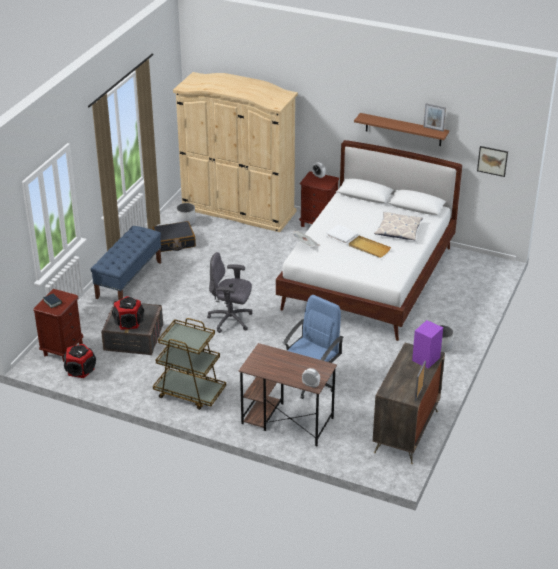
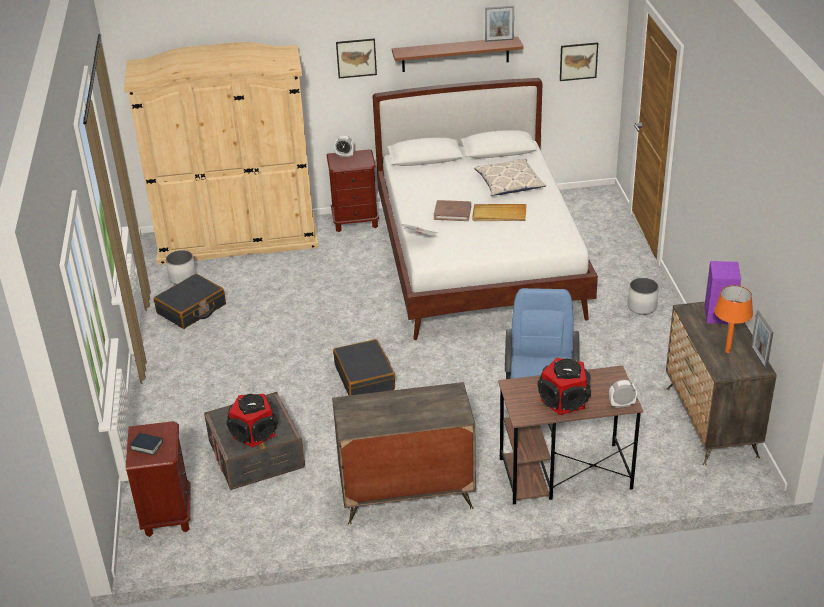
camera: 30 degrees left, 0 degrees up
speaker [64,344,96,378] -> speaker moved to [538,358,591,415]
blue bench [90,226,161,300] -> none
brown cart [153,318,226,410] -> dresser [332,382,476,525]
grey office chair [207,252,252,333] -> black suitcase [333,339,395,396]
white book [326,225,358,245] -> brown book [434,200,471,221]
none -> picture [336,38,377,79]
none -> orange table lamp [714,285,753,353]

